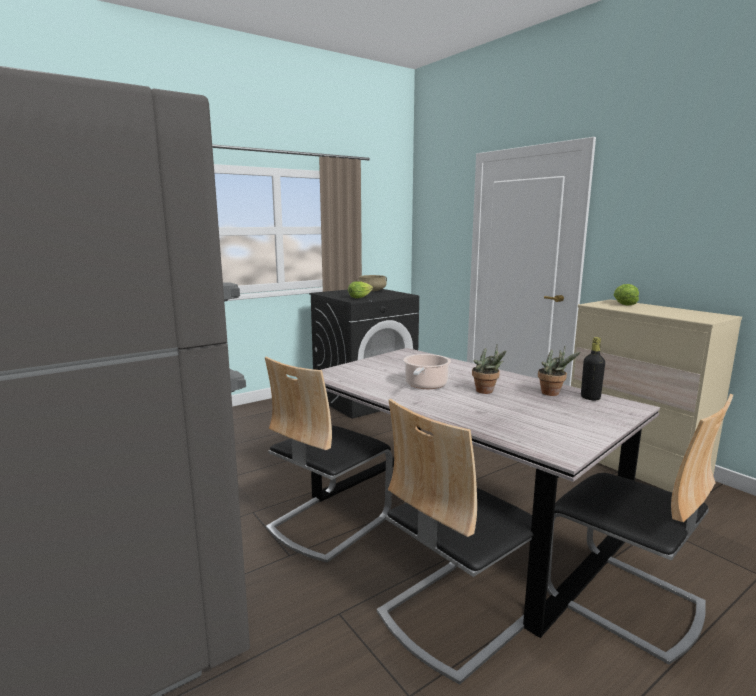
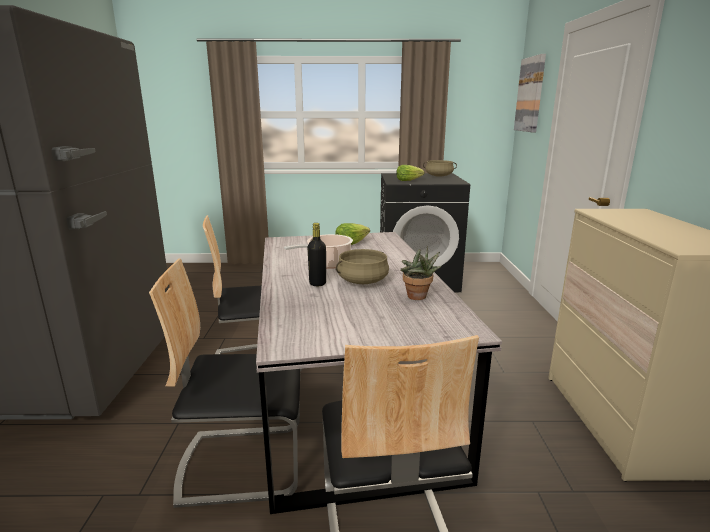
camera: 35 degrees right, 5 degrees up
potted plant [472,345,506,394] -> beige cooking pot [336,249,389,284]
black bottle [581,337,605,400] -> black bottle moved to [307,223,326,286]
lettuce [613,284,639,306] -> lettuce moved to [335,223,370,245]
none -> picture [514,54,546,132]

